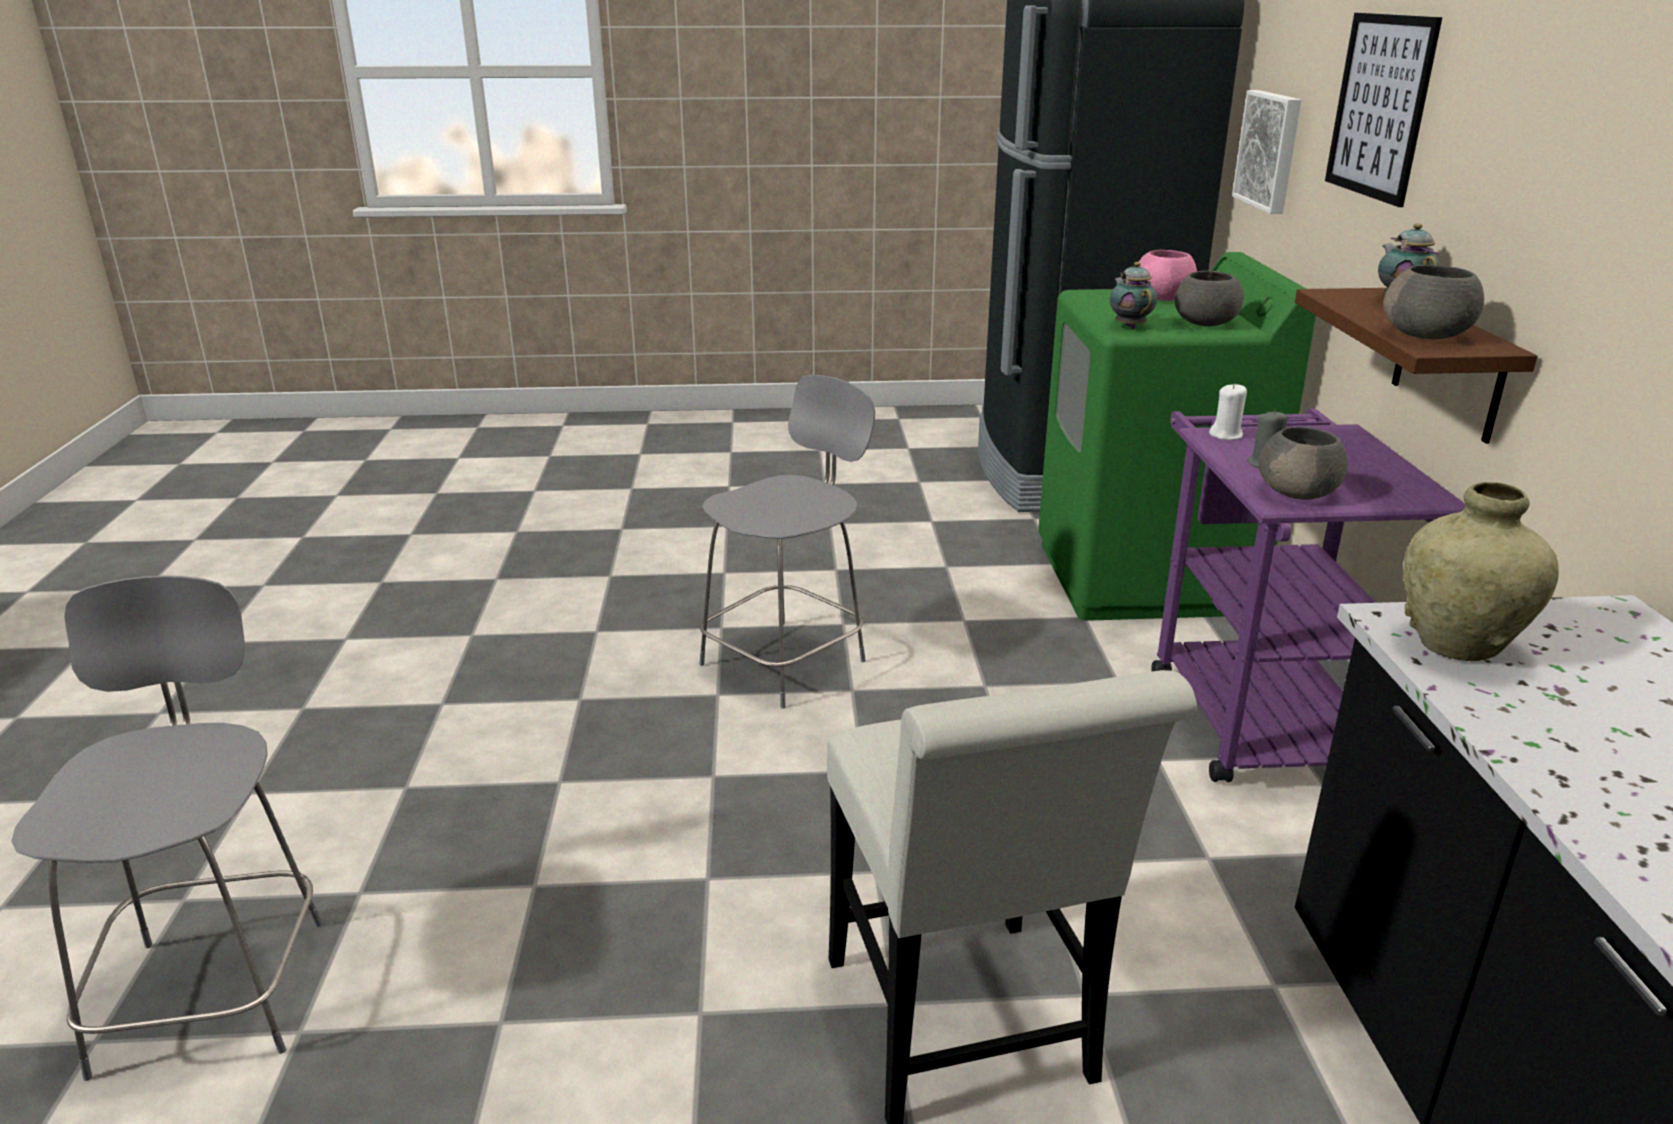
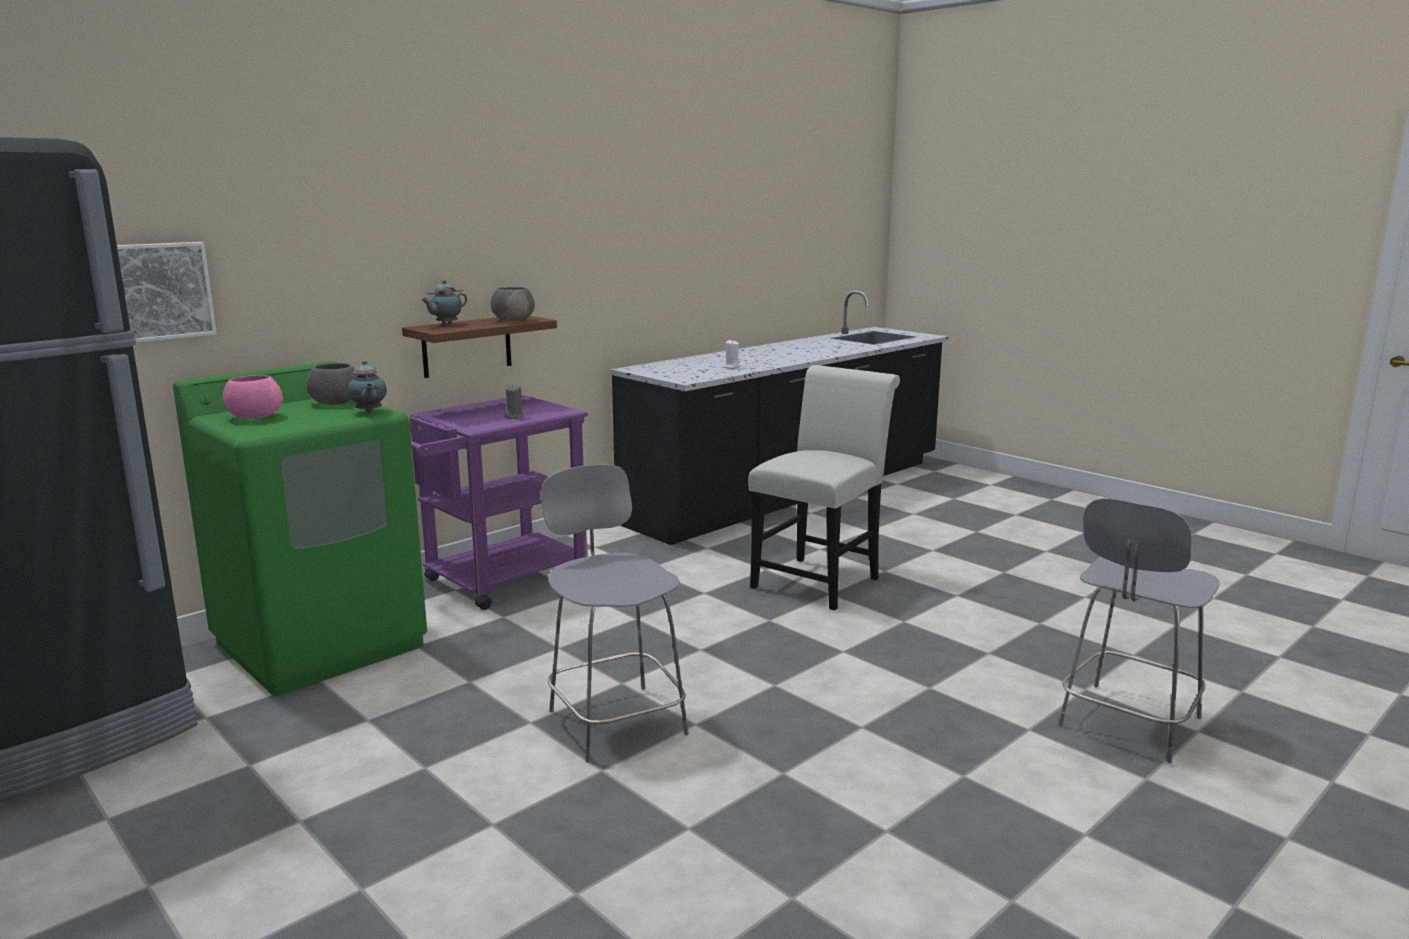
camera: 130 degrees left, 10 degrees down
grey chair [699,375,875,709] -> grey chair turned 60 degrees clockwise [541,464,689,762]
teapot [1110,262,1157,329] -> teapot turned 60 degrees counterclockwise [348,360,387,413]
white candle [1209,383,1247,440] -> white candle moved to [723,340,741,369]
grey bowl [1258,427,1348,500] -> none
picture [1325,13,1442,207] -> none
beige vase [1403,482,1559,661] -> none

